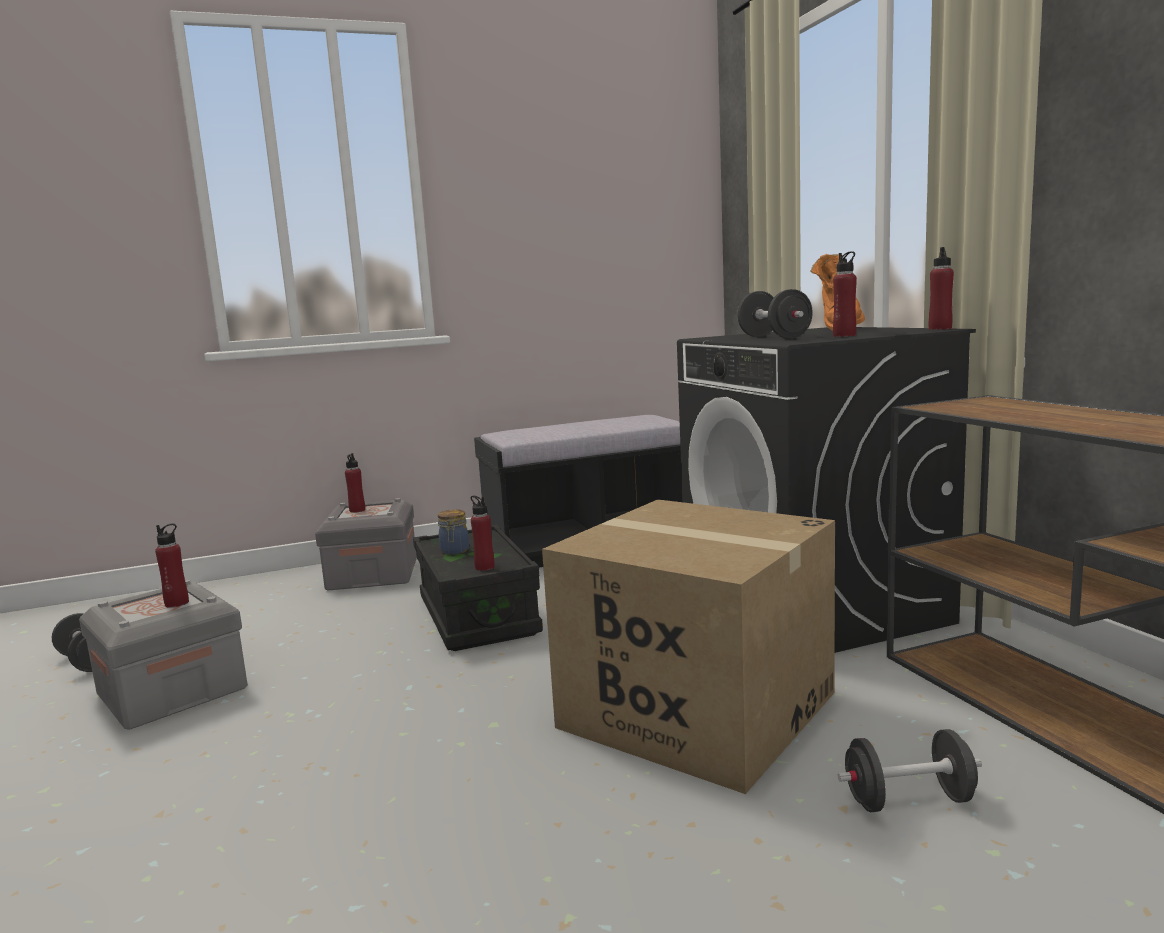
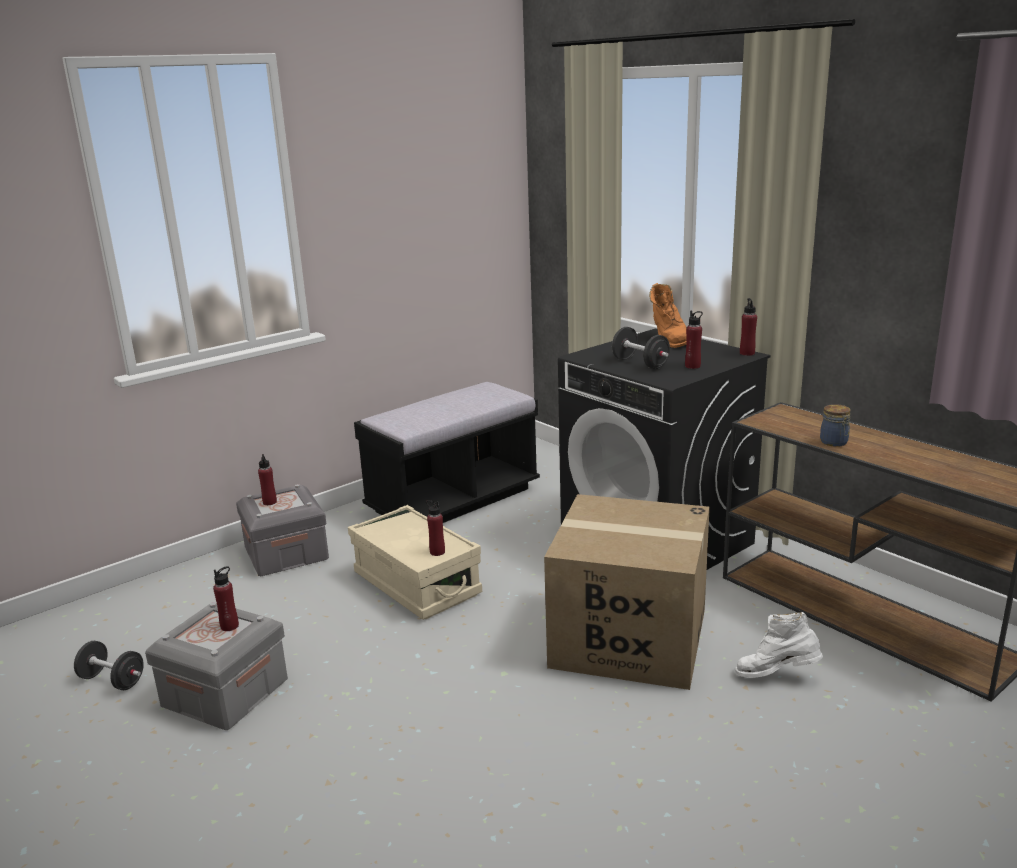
camera: 20 degrees left, 10 degrees up
black storage box [413,525,543,651] -> beige storage box [348,505,482,620]
jar [438,509,469,555] -> jar moved to [820,404,851,447]
black dumbbell [838,729,982,812] -> white boot [735,612,823,678]

